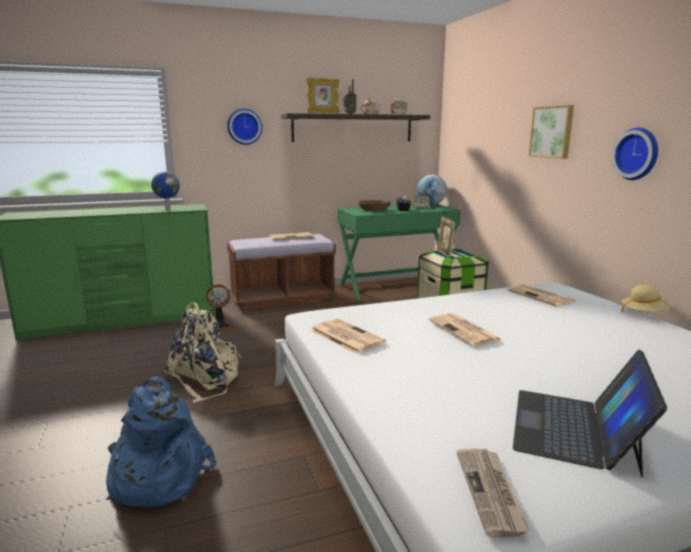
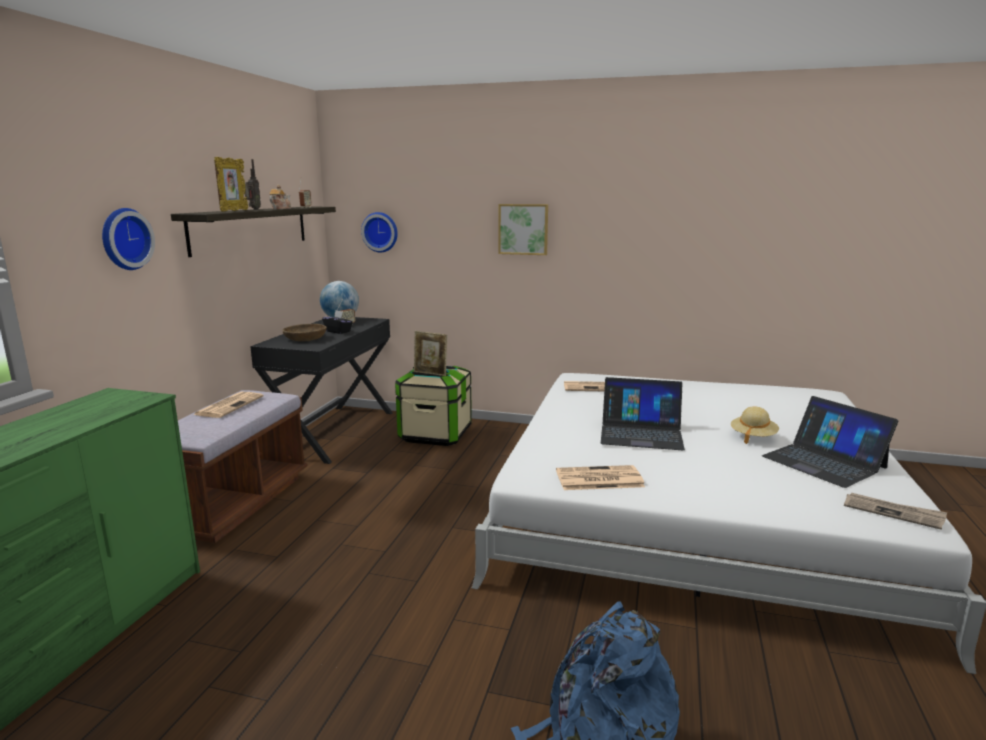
camera: 55 degrees left, 0 degrees up
globe [151,171,180,211] -> none
beige backpack [164,302,242,403] -> none
fan [206,284,234,331] -> none
green desk [338,204,461,300] -> black desk [250,317,393,464]
newspaper [429,313,503,346] -> laptop [601,377,685,450]
wall clock [612,128,658,180] -> wall clock moved to [361,212,398,252]
beige hat [621,285,671,313] -> beige hat moved to [731,406,779,444]

